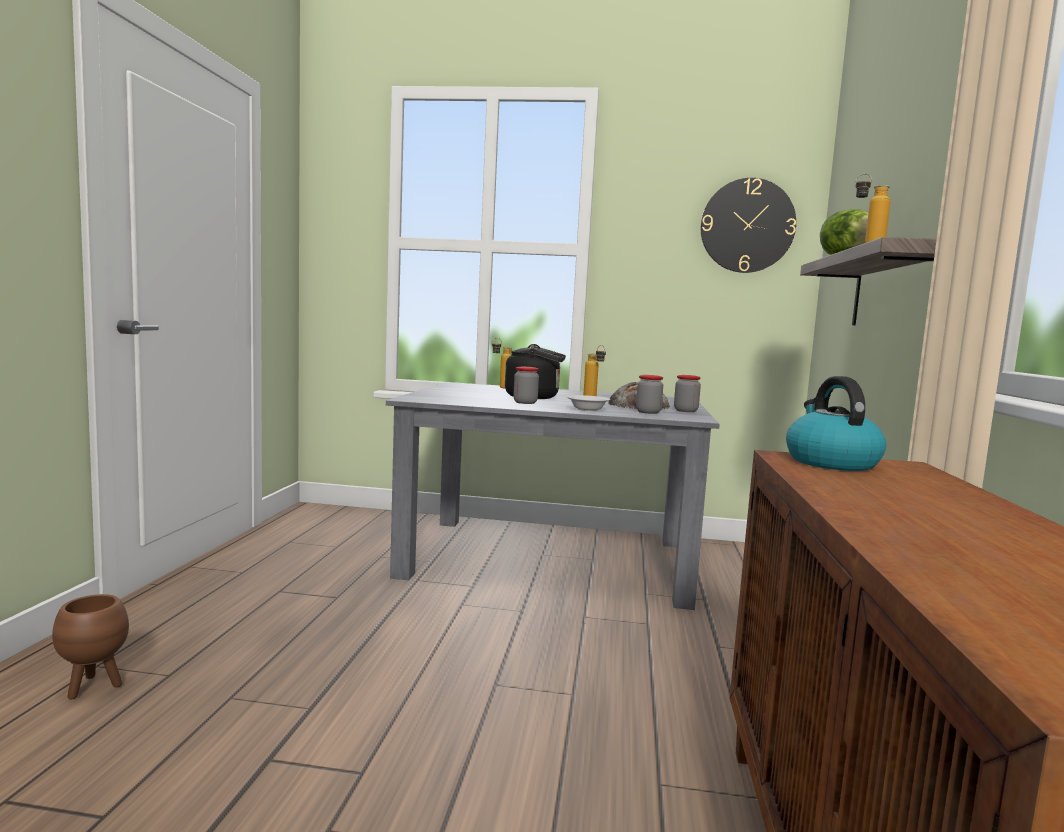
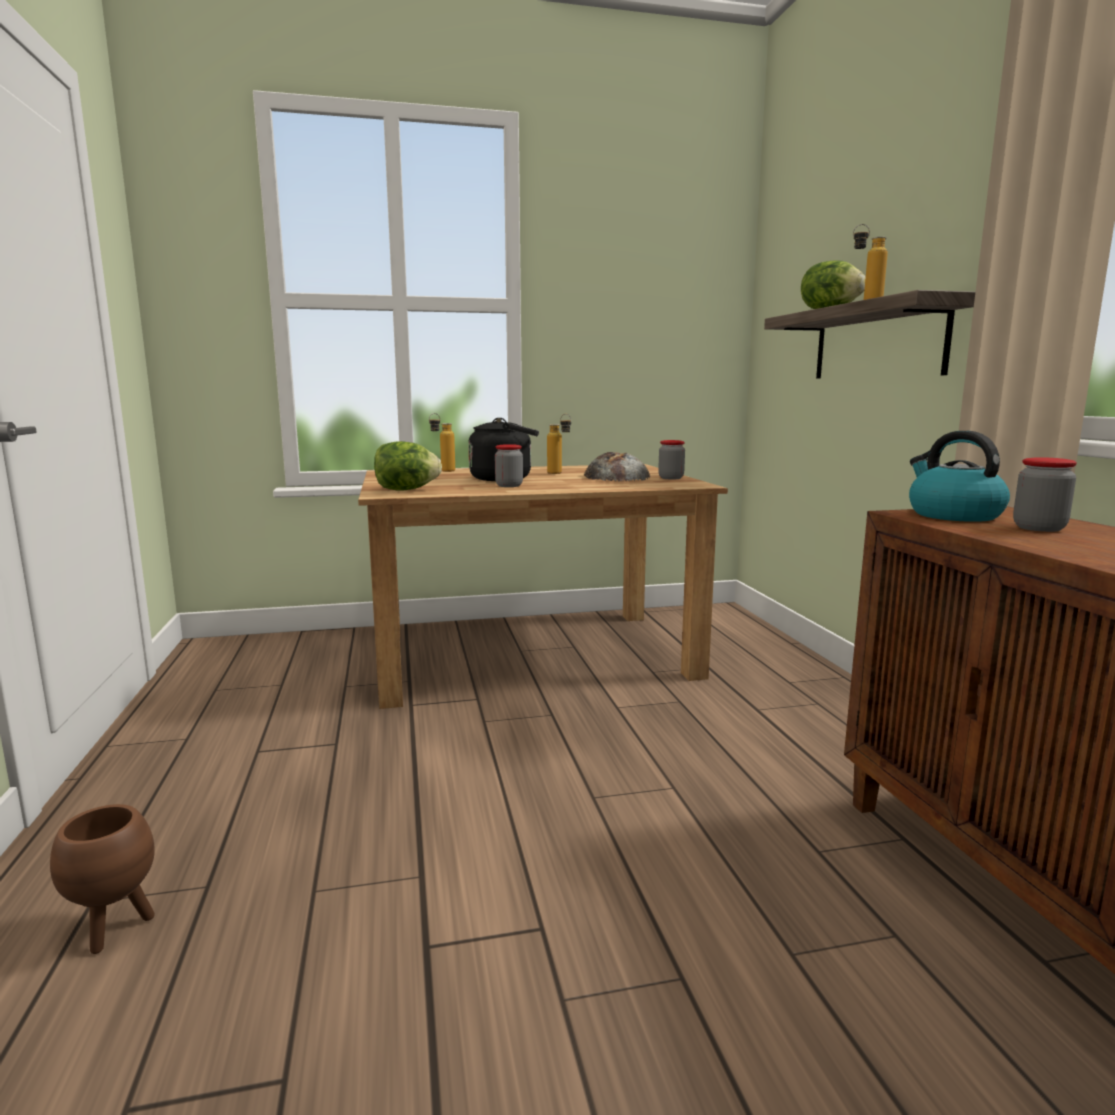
camera: 20 degrees left, 5 degrees up
grey dining table [386,382,720,610] -> brown dining table [358,464,728,709]
white bowl [567,395,610,411] -> none
jar [636,375,663,414] -> jar moved to [1013,457,1077,532]
wall clock [701,178,796,273] -> none
none -> lettuce [374,441,442,491]

